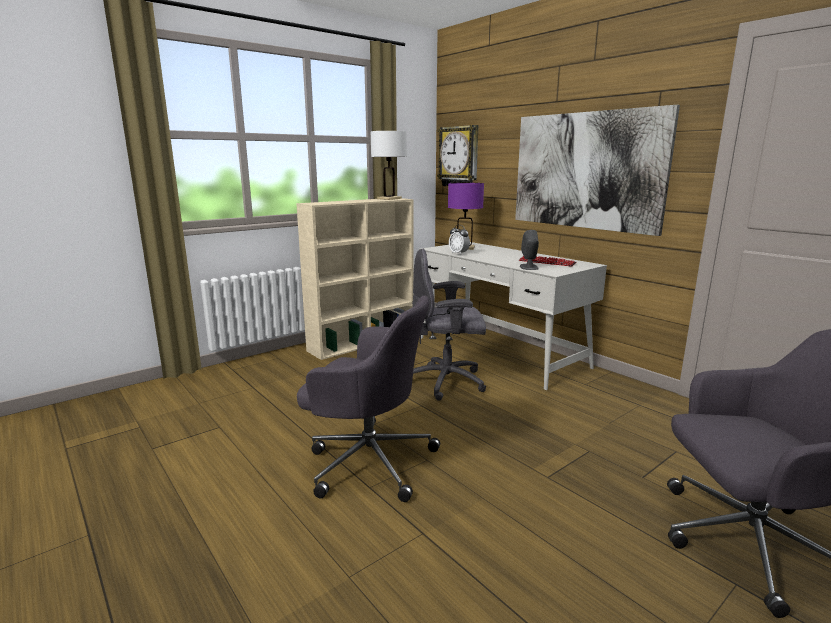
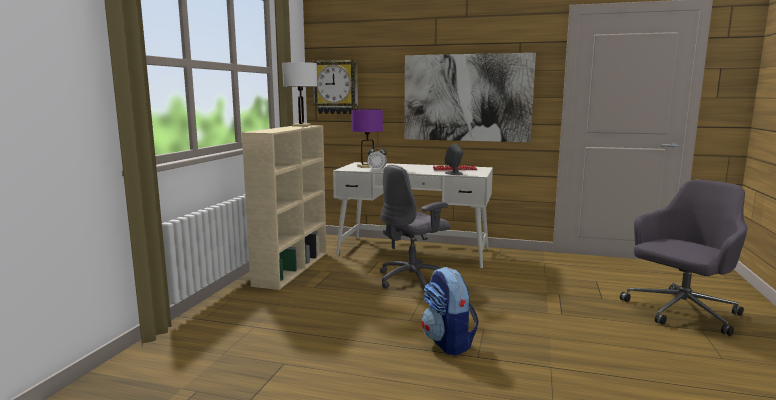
camera: 35 degrees left, 5 degrees down
grey office chair [297,295,440,502] -> backpack [422,267,479,355]

